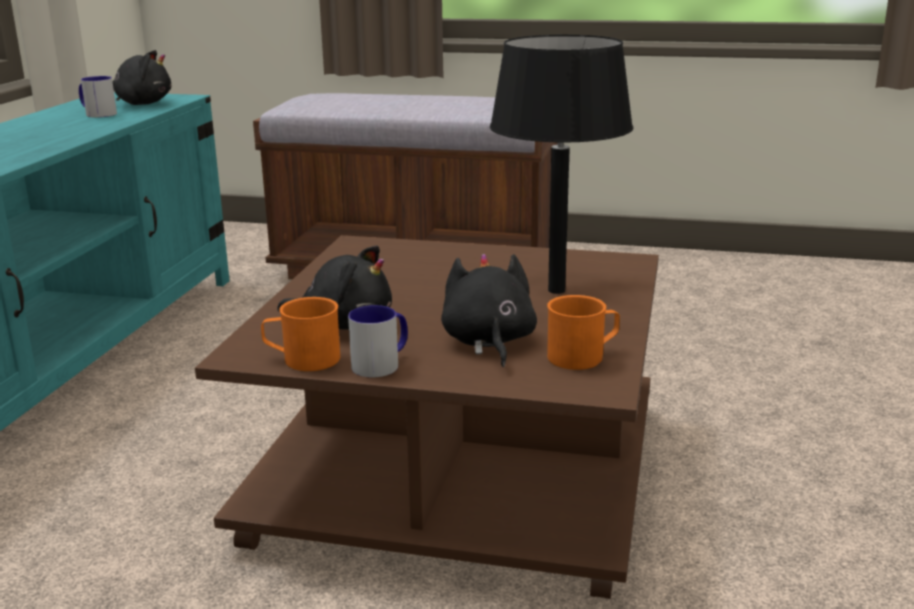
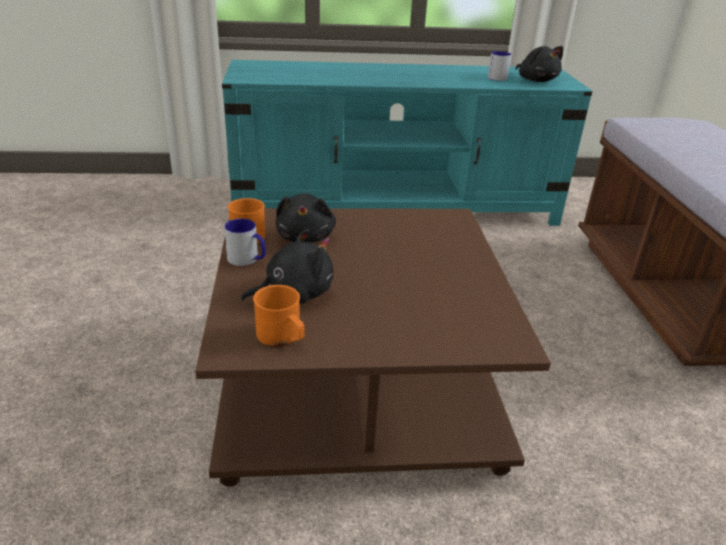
camera: 70 degrees right, 10 degrees up
black table lamp [490,35,633,294] -> none

